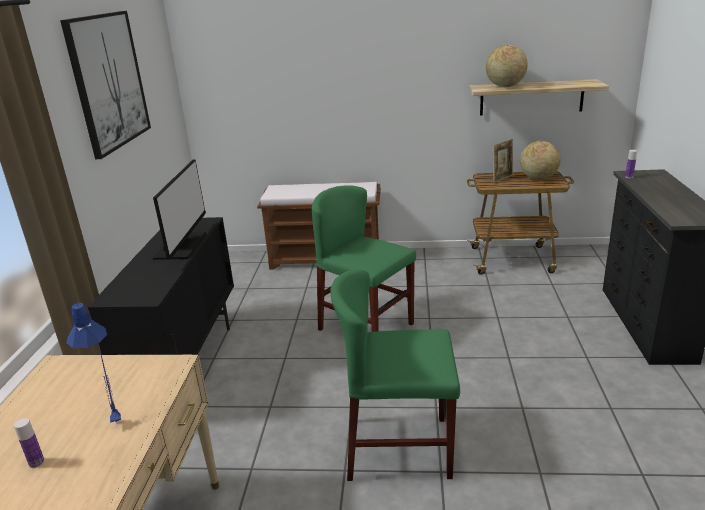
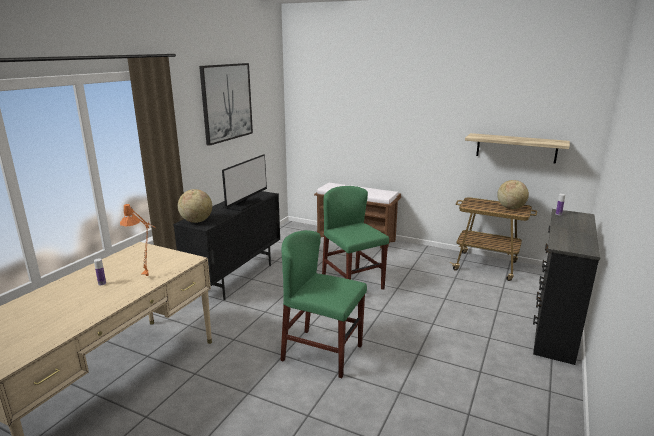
camera: 20 degrees right, 5 degrees down
blue table lamp [67,301,121,423] -> orange table lamp [120,204,156,276]
globe [486,45,528,87] -> globe moved to [178,189,212,223]
picture frame [493,139,513,183] -> none

